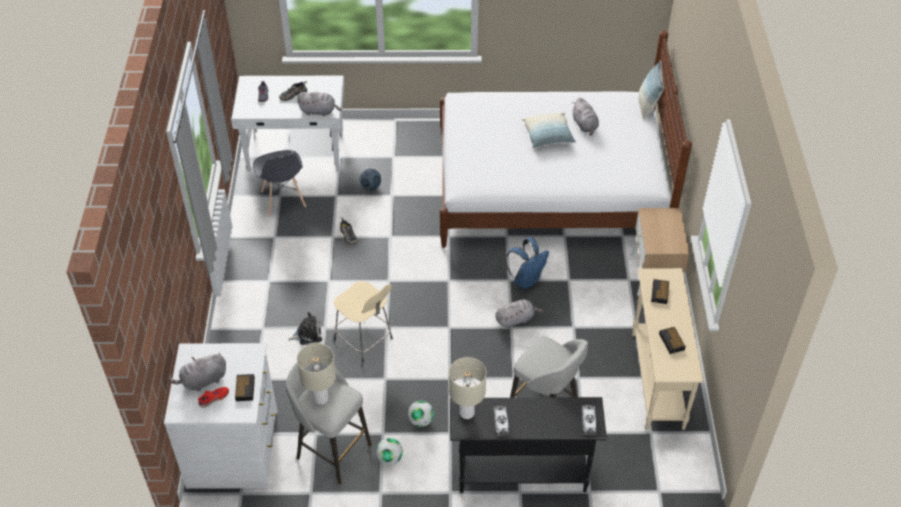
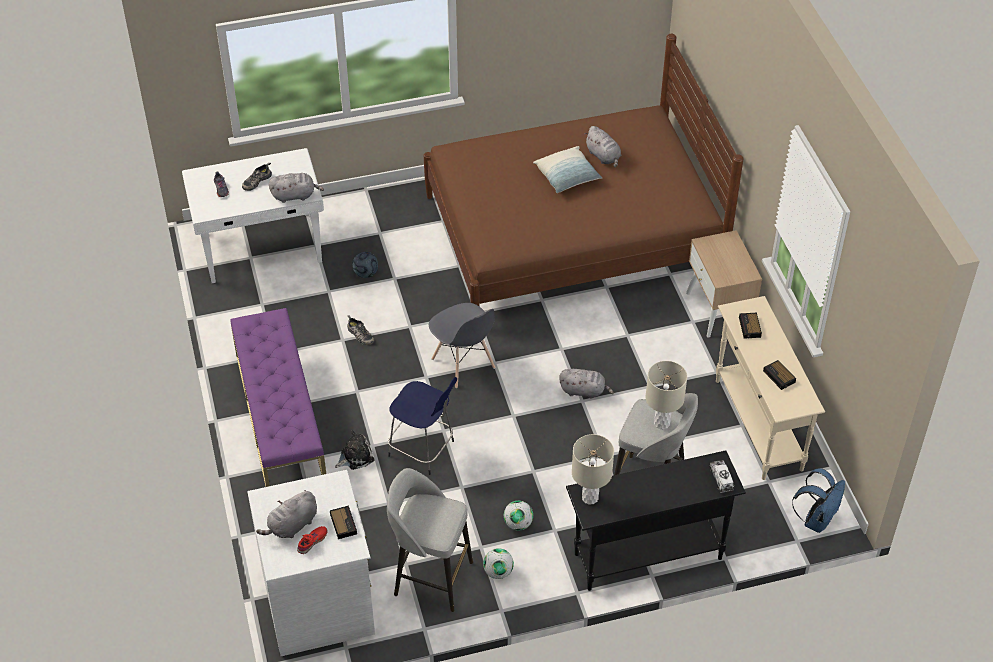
camera: 15 degrees left, 0 degrees up
grey chair [253,150,306,216] -> grey chair moved to [429,303,495,388]
beige table lamp [297,343,336,404] -> beige table lamp moved to [646,361,687,430]
beige stool [334,281,393,363] -> blue stool [388,377,457,475]
white bed [440,30,692,248] -> brown bed [424,33,744,306]
toy truck [493,406,509,436] -> none
grey plush toy [495,299,543,328] -> grey plush toy turned 45 degrees clockwise [559,369,614,399]
blue backpack [506,238,549,289] -> blue backpack moved to [792,468,845,533]
pillow [638,60,664,119] -> none
none -> purple bench [230,308,326,487]

